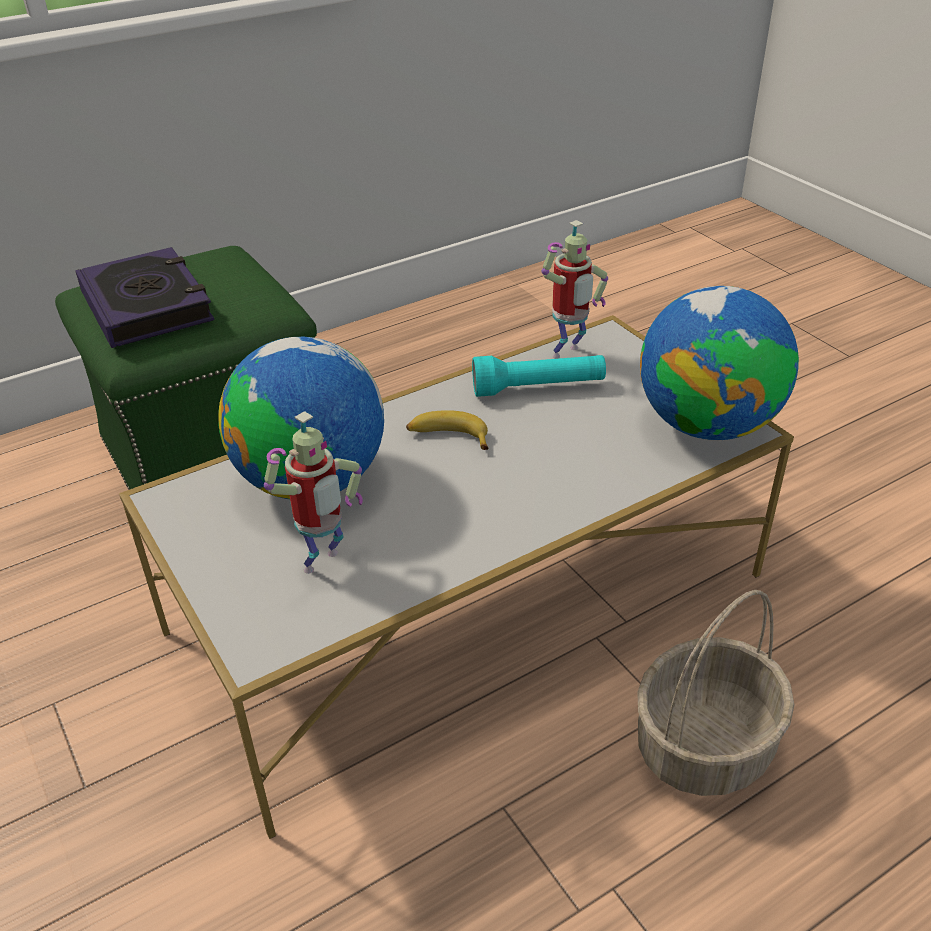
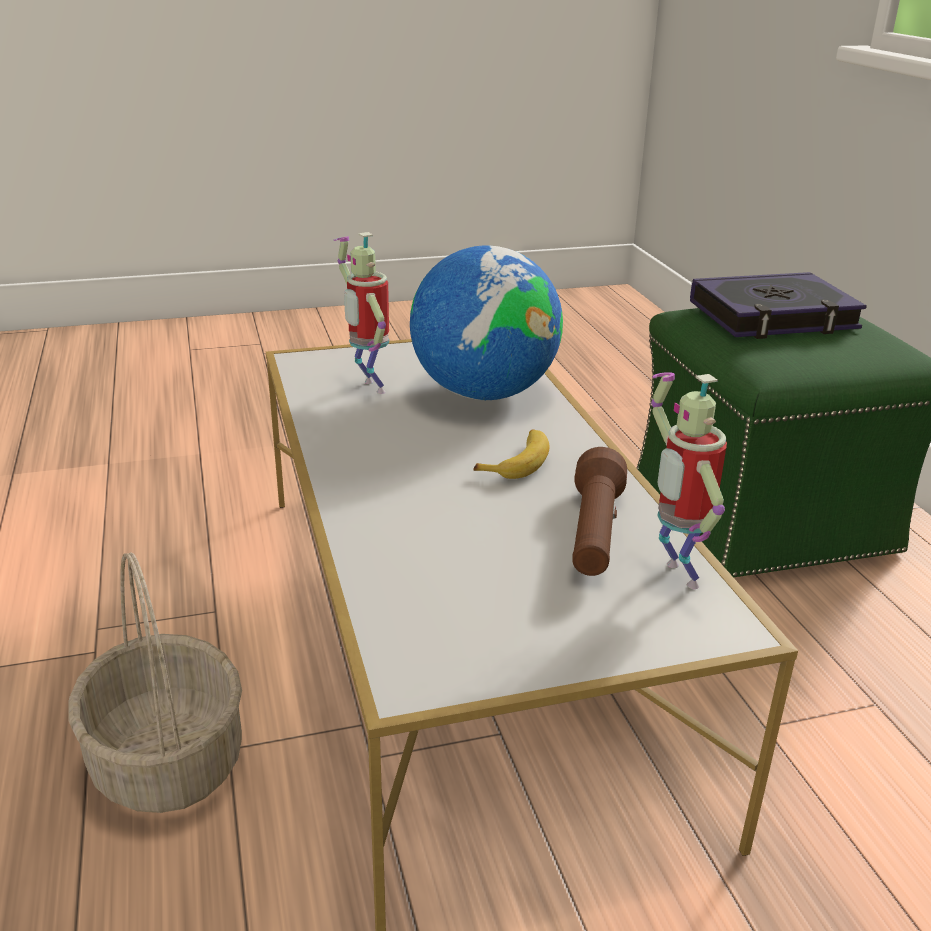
camera: 105 degrees right, 10 degrees down
turquoise flashlight [472,355,606,397] -> brown flashlight [572,447,627,576]
globe [640,286,799,440] -> none

